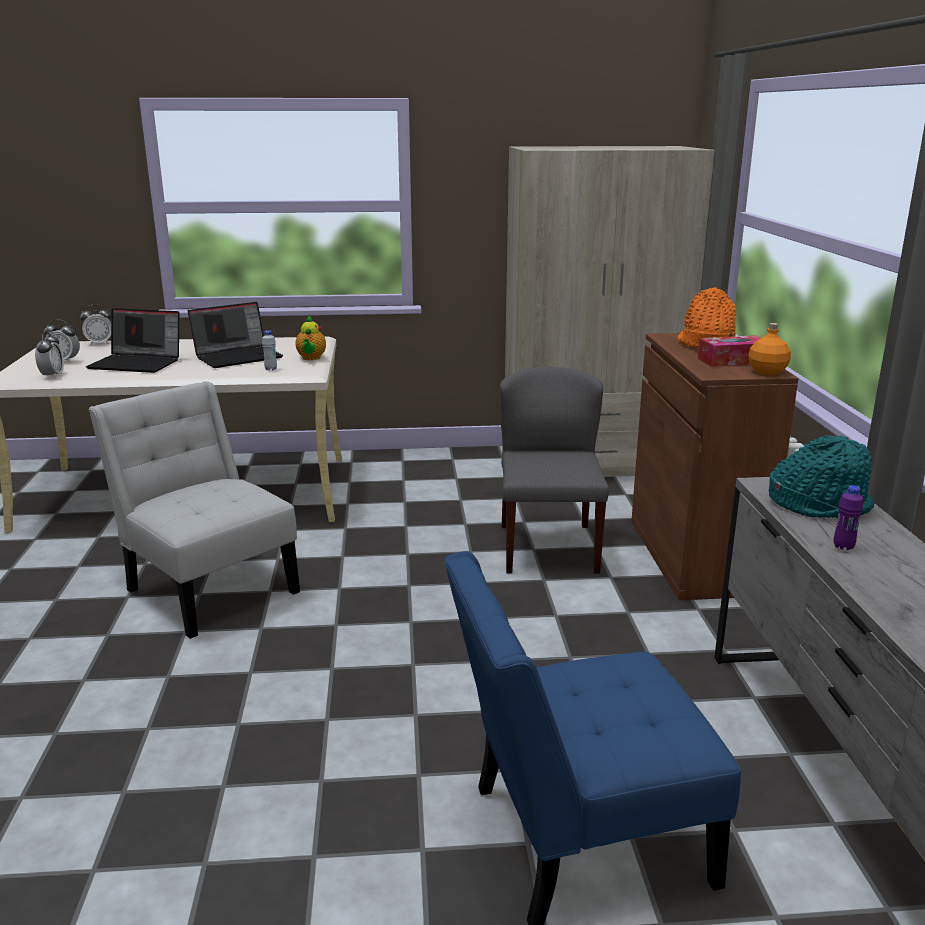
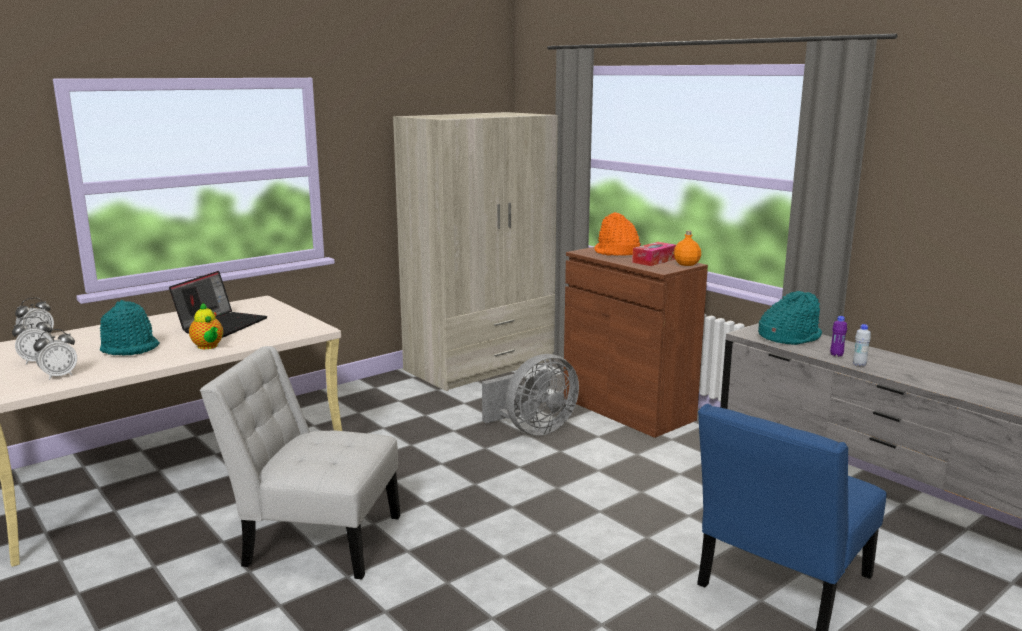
camera: 35 degrees left, 5 degrees down
alarm clock [35,332,64,379] -> alarm clock turned 90 degrees clockwise [33,329,77,380]
laptop [86,308,180,373] -> turquoise hat [100,300,160,356]
white bottle [262,330,277,371] -> white bottle moved to [853,324,871,366]
teapot [296,315,326,360] -> teapot moved to [189,303,223,349]
grey chair [500,367,609,574] -> grey fan [482,354,579,435]

